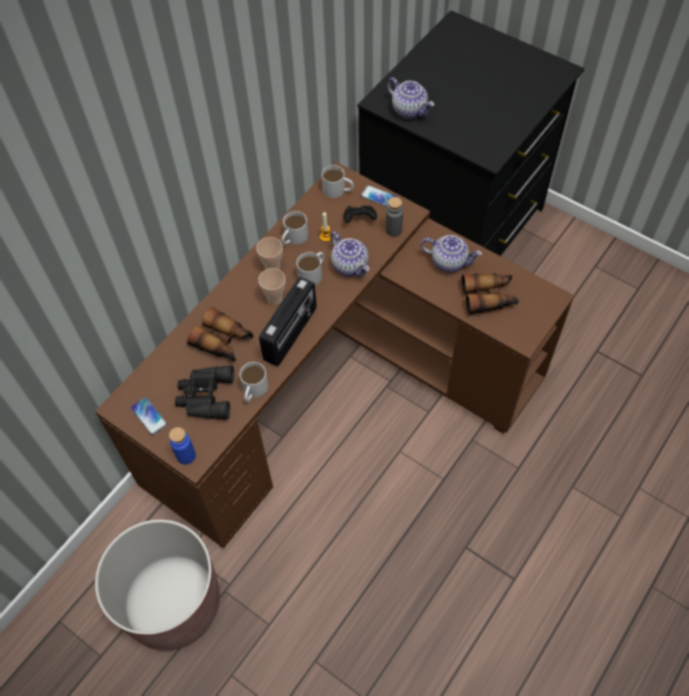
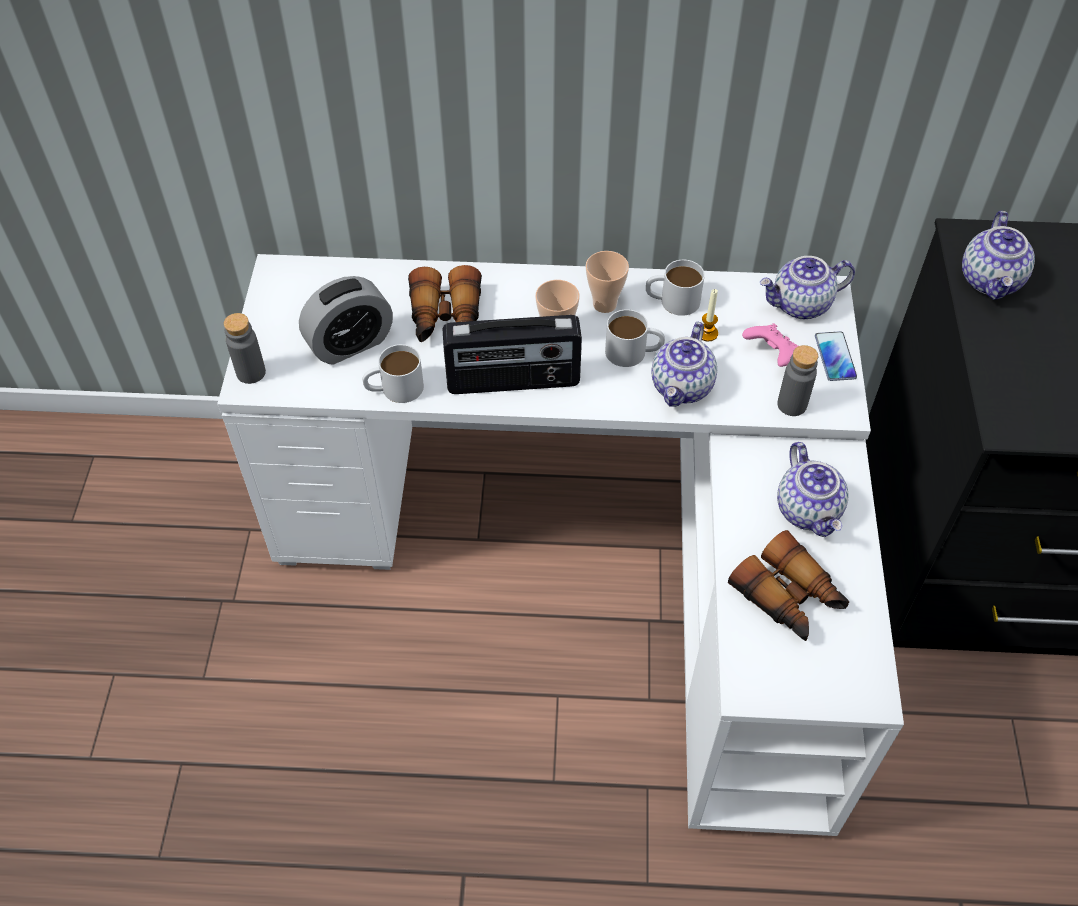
camera: 55 degrees right, 5 degrees down
brown desk [95,162,575,548] -> white desk [217,254,904,836]
brown planter [95,519,220,651] -> none
phone [131,397,167,435] -> none
blue bottle [169,427,196,465] -> grey bottle [224,313,266,384]
black binoculars [175,365,234,420] -> alarm clock [299,276,393,365]
white mug [322,165,354,198] -> teapot [760,256,855,319]
black game controller [344,205,377,223] -> pink game controller [742,323,798,367]

